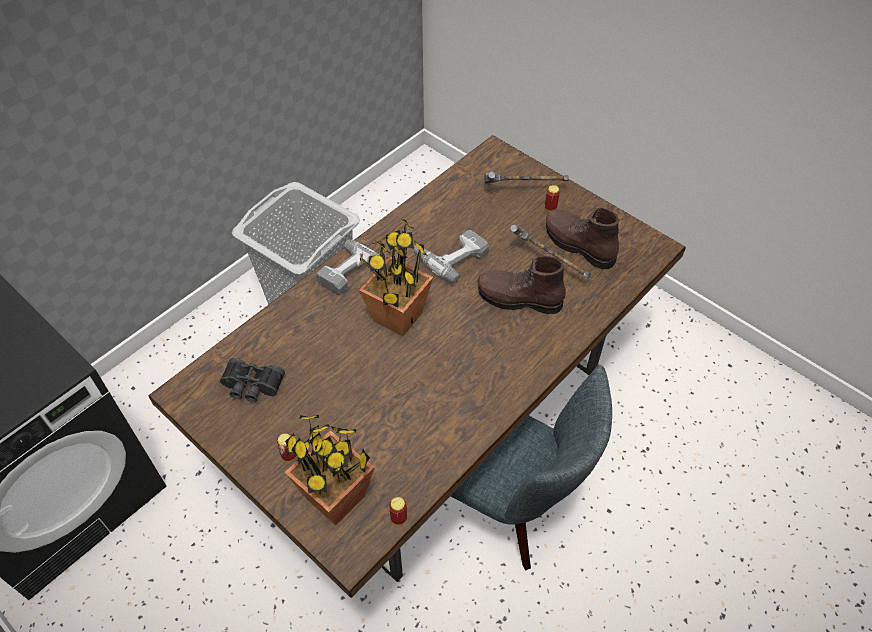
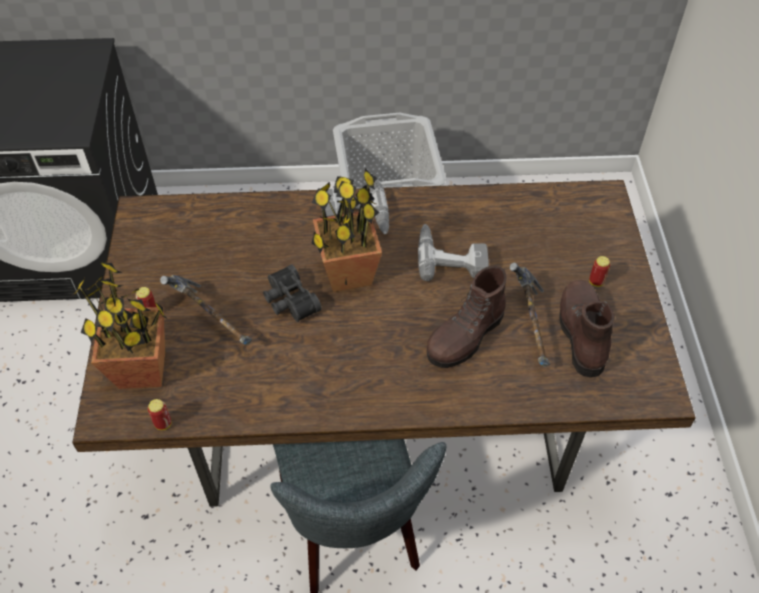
camera: 45 degrees right, 0 degrees up
black binoculars [220,358,285,402] -> black binoculars moved to [263,264,322,322]
brown boot [478,256,566,314] -> brown boot turned 105 degrees counterclockwise [427,266,506,368]
hammer [484,172,568,185] -> hammer moved to [160,275,252,345]

